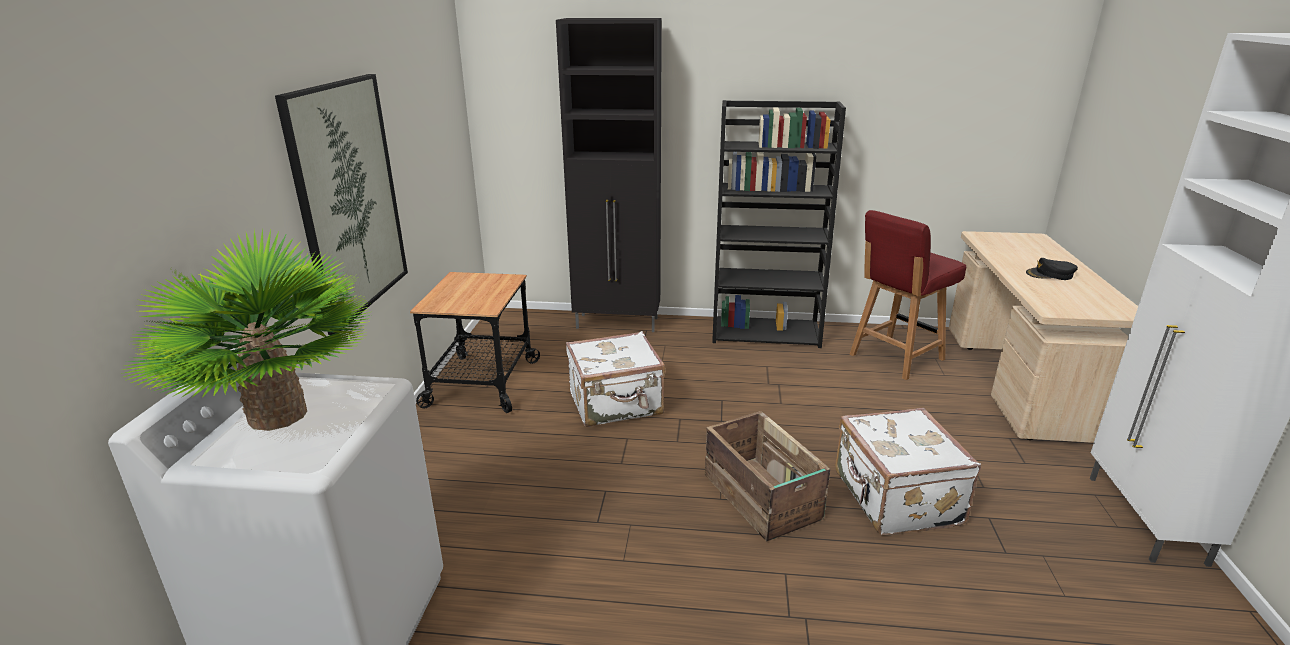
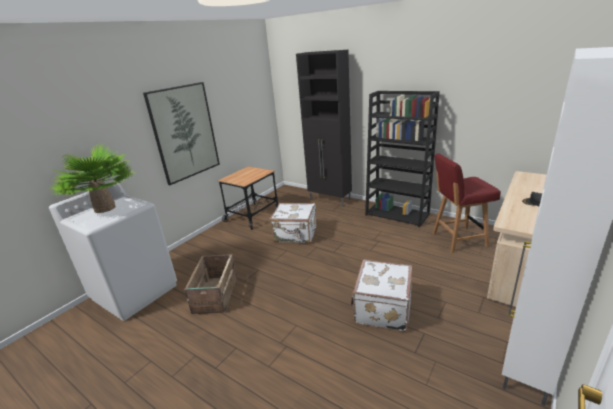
camera: 30 degrees right, 0 degrees up
crate [705,411,831,542] -> crate moved to [184,254,237,314]

